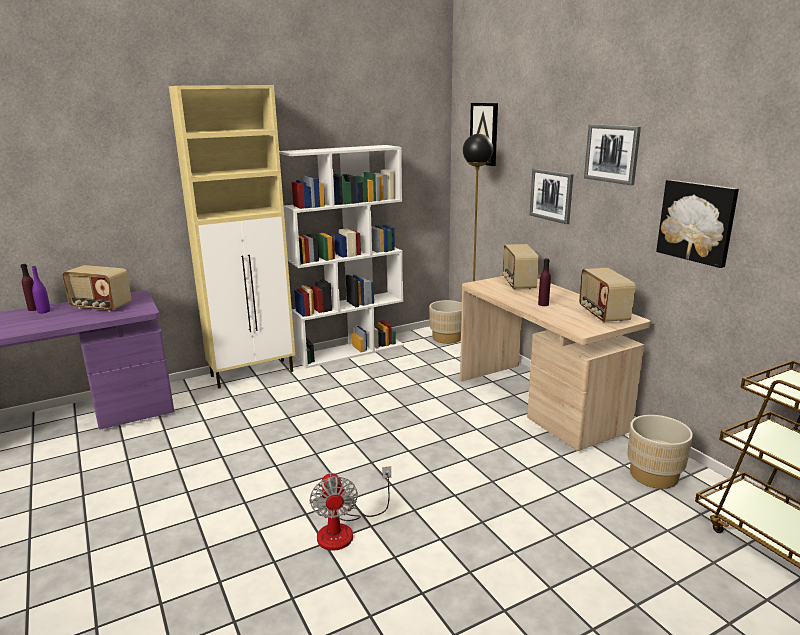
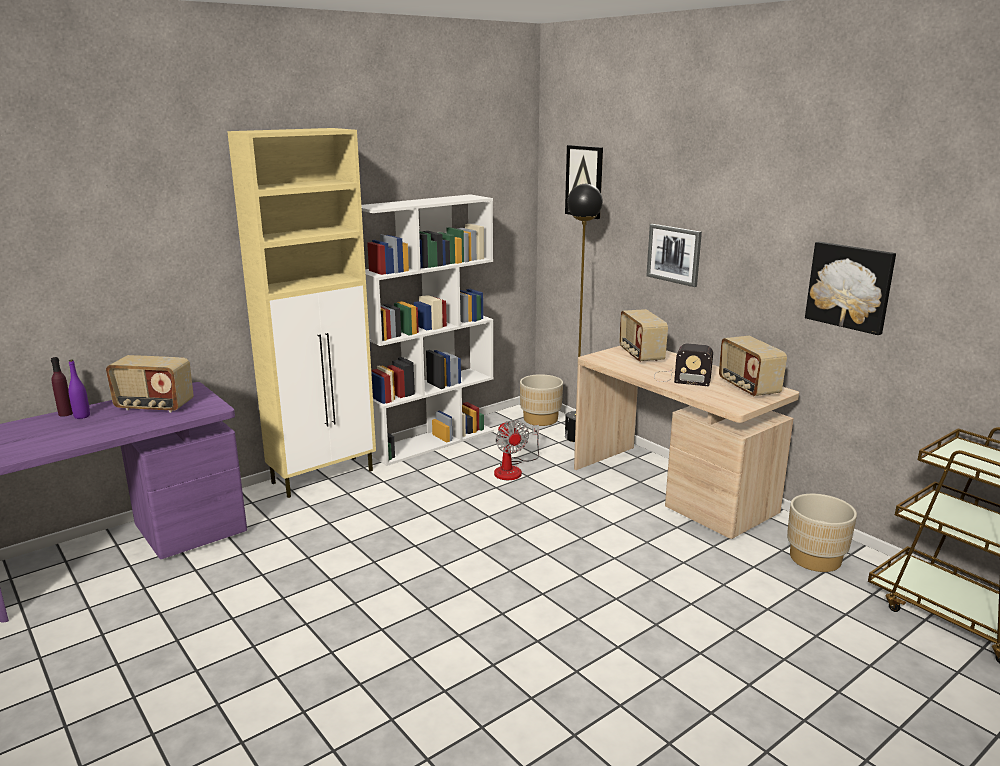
camera: 10 degrees left, 0 degrees up
fan [310,466,391,551] -> fan moved to [494,420,539,480]
purple bottle [538,258,551,306] -> radio [654,343,713,386]
picture [584,124,641,185] -> none

